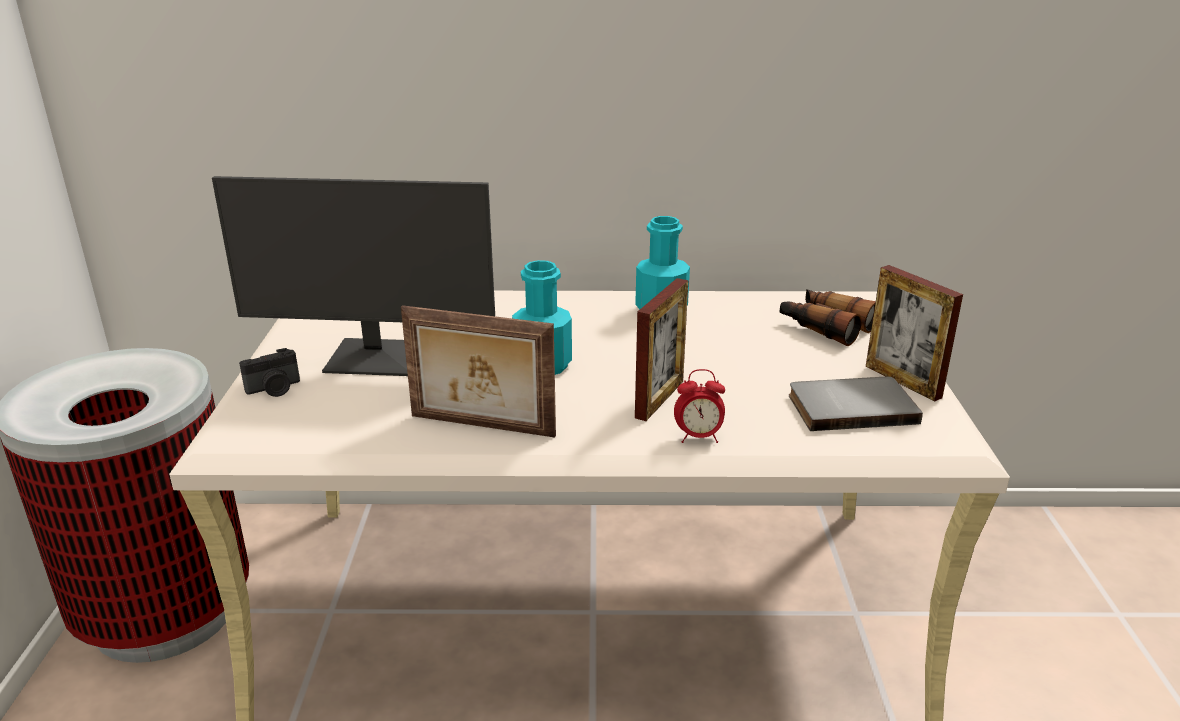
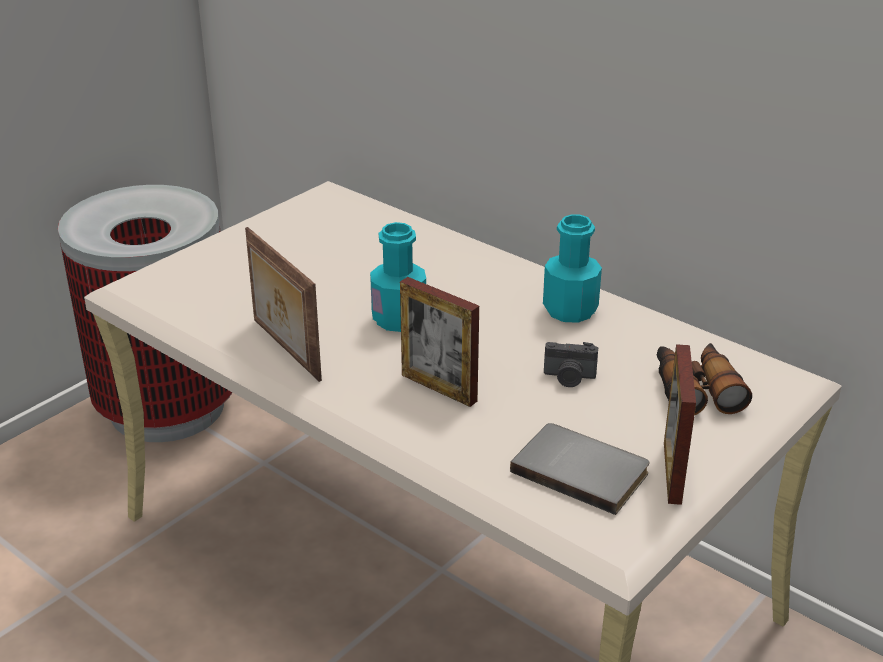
camera: 40 degrees right, 5 degrees up
monitor [212,176,495,376] -> none
camera [239,348,300,397] -> camera moved to [544,342,598,387]
picture frame [635,278,688,421] -> picture frame turned 60 degrees clockwise [400,277,479,407]
alarm clock [674,369,725,443] -> none

